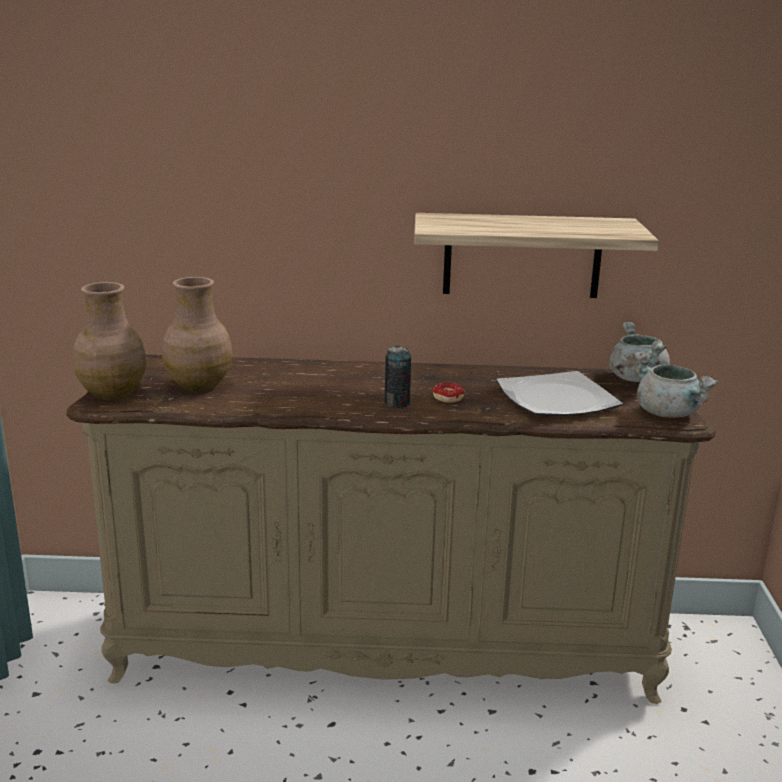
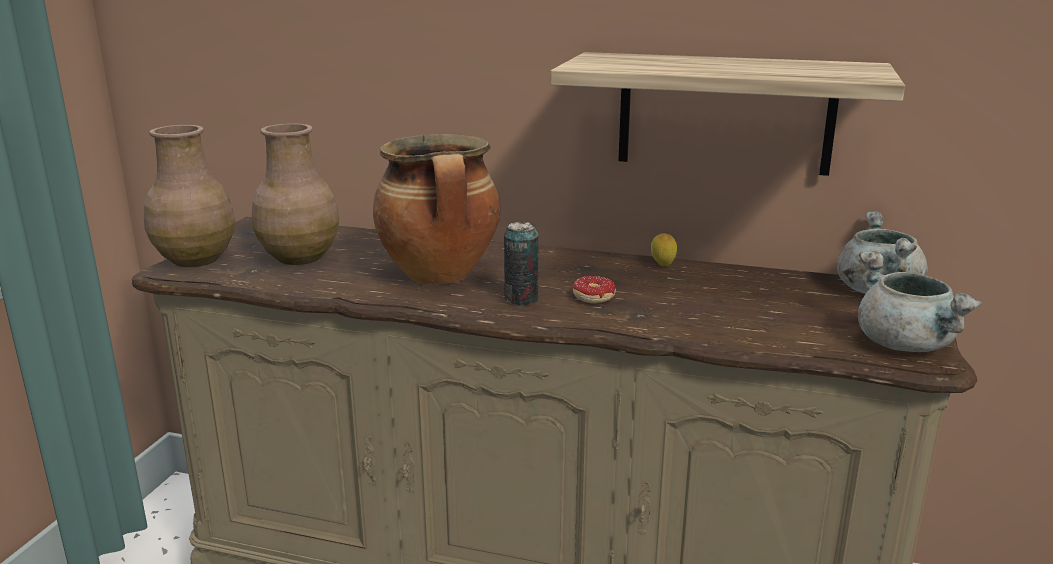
camera: 15 degrees right, 0 degrees up
plate [497,371,623,416] -> none
none -> cooking pot [373,134,501,284]
none -> lemon [651,233,677,266]

